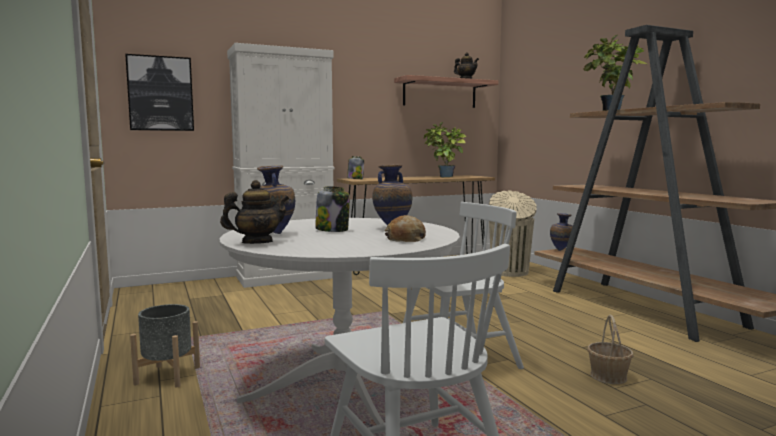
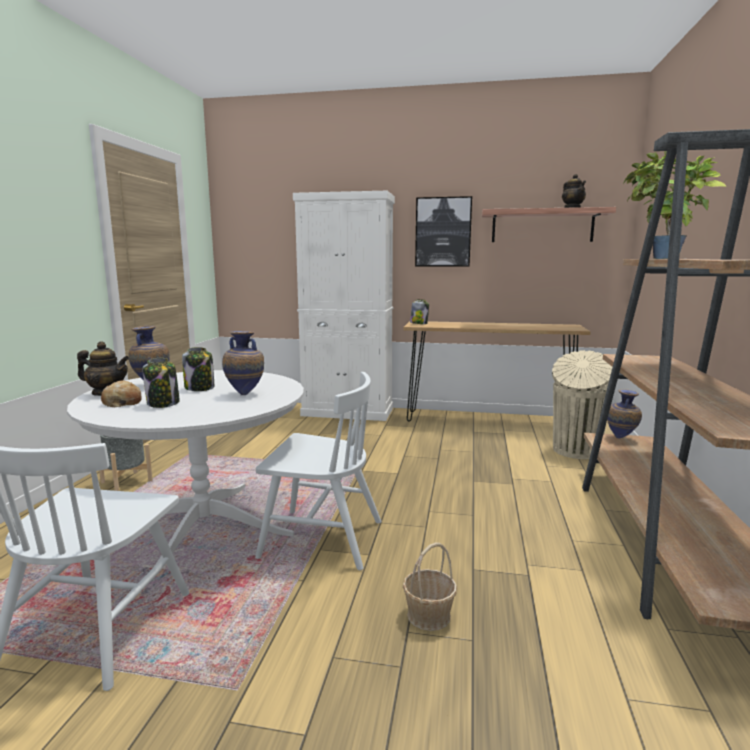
camera: 35 degrees right, 5 degrees up
picture [125,54,194,131] -> picture moved to [415,196,472,267]
bread [385,215,426,242] -> bread moved to [101,381,142,407]
potted plant [424,122,466,177] -> none
none -> jar [142,358,180,408]

